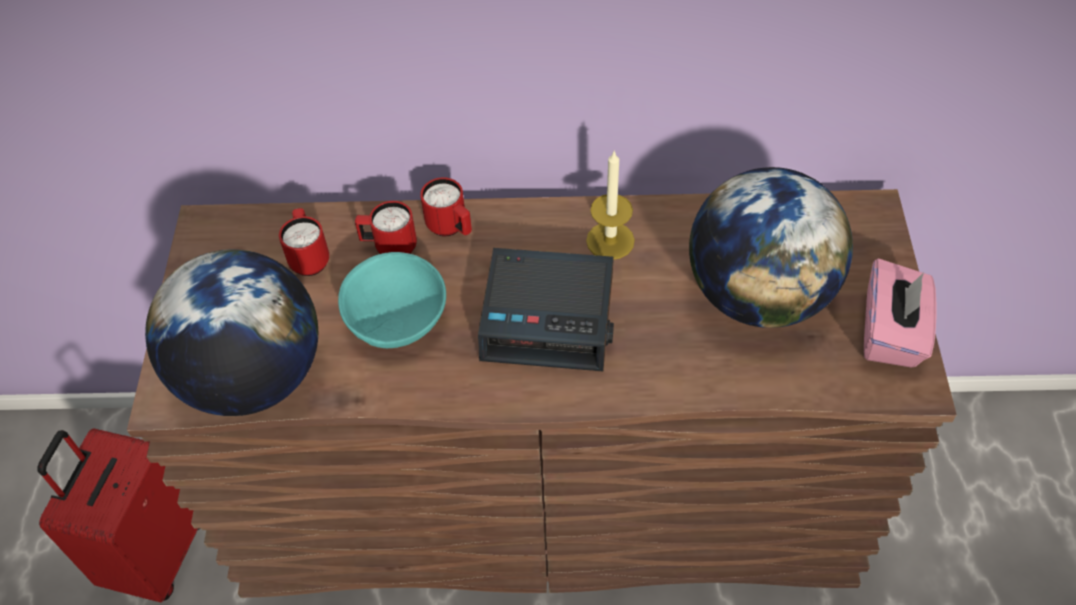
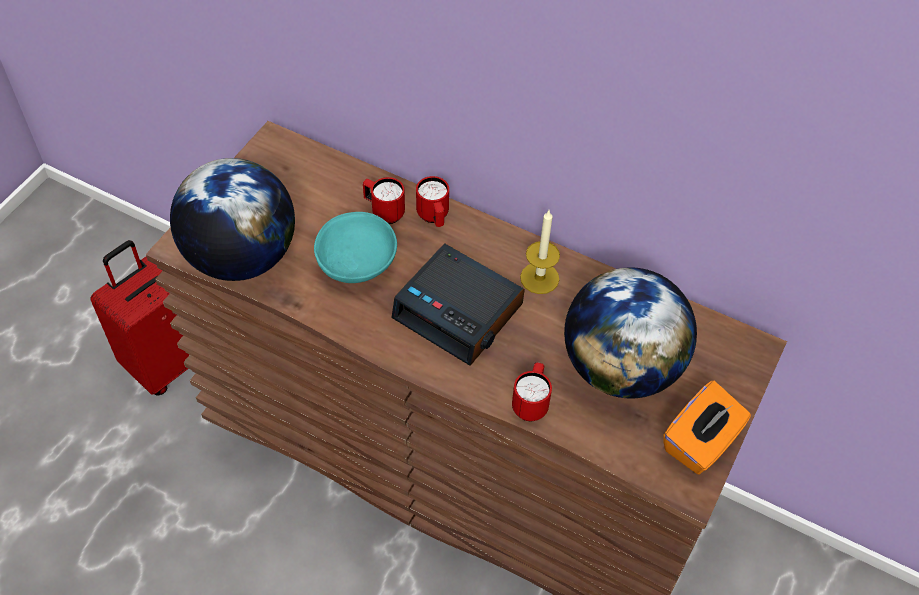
camera: 25 degrees right, 0 degrees up
red mug [279,208,329,276] -> red mug moved to [512,363,552,421]
pink tissue box [864,258,937,367] -> orange tissue box [664,381,751,475]

